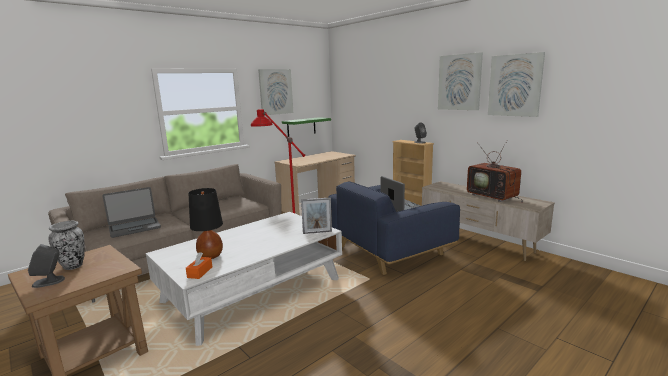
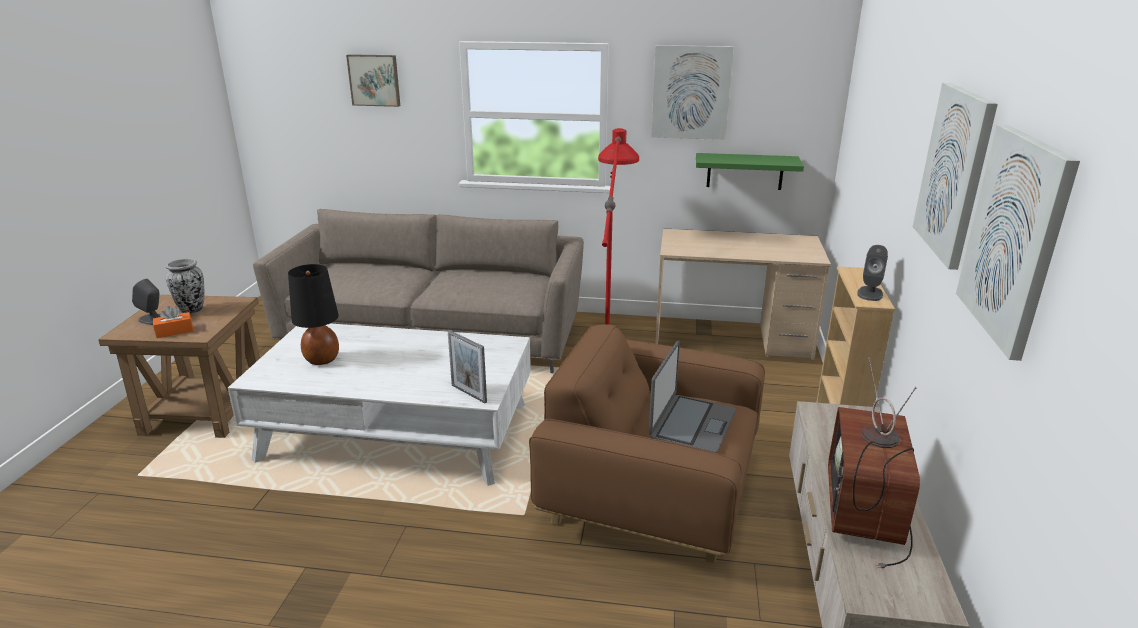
camera: 50 degrees right, 10 degrees up
laptop [102,187,161,238] -> none
orange tissue box [186,252,212,279] -> orange tissue box moved to [153,306,193,338]
blue armchair [328,181,460,275] -> brown armchair [529,324,765,563]
none -> picture [346,54,400,107]

